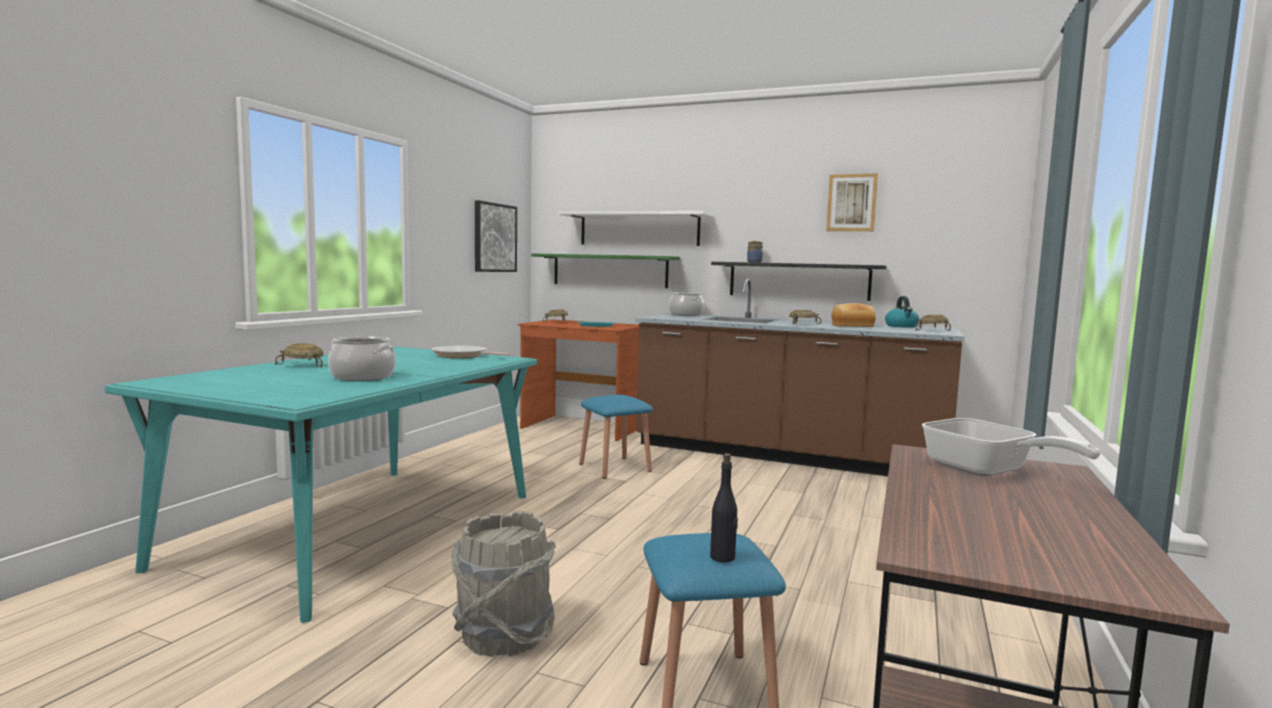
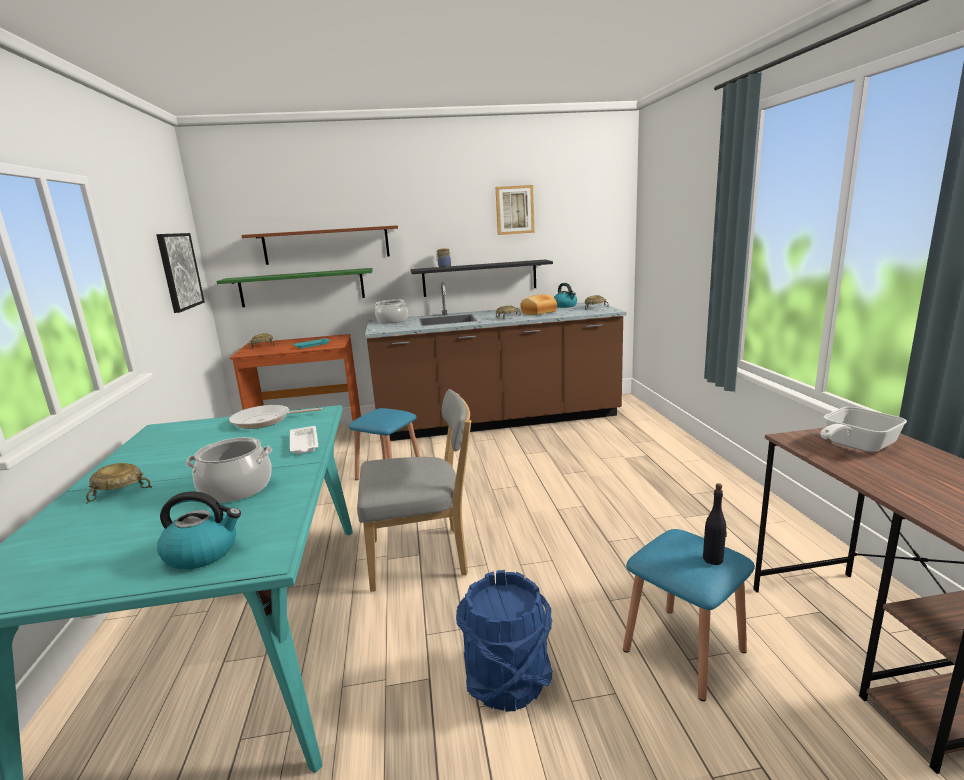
camera: 30 degrees left, 10 degrees up
grey bucket [451,511,556,657] -> blue bucket [456,570,553,712]
white shelf [558,211,712,246] -> brown shelf [242,225,398,265]
frying pan [922,418,1101,477] -> frying pan turned 120 degrees clockwise [820,407,907,453]
none -> kettle [157,491,241,570]
none -> white tray [290,426,318,454]
none -> grey chair [357,389,471,592]

